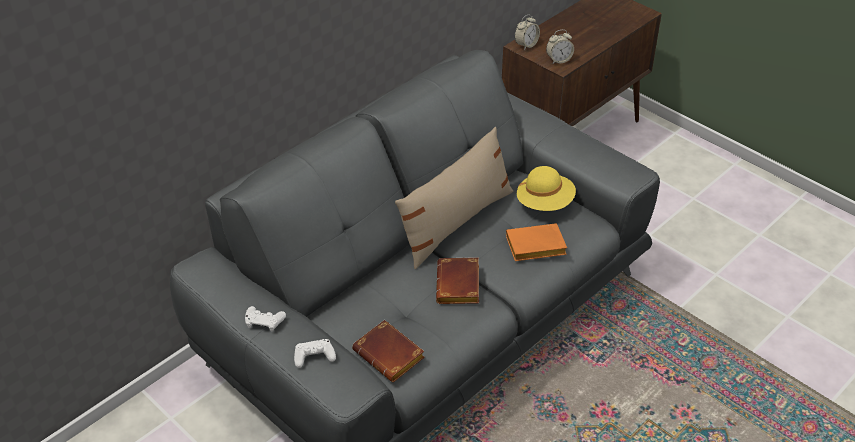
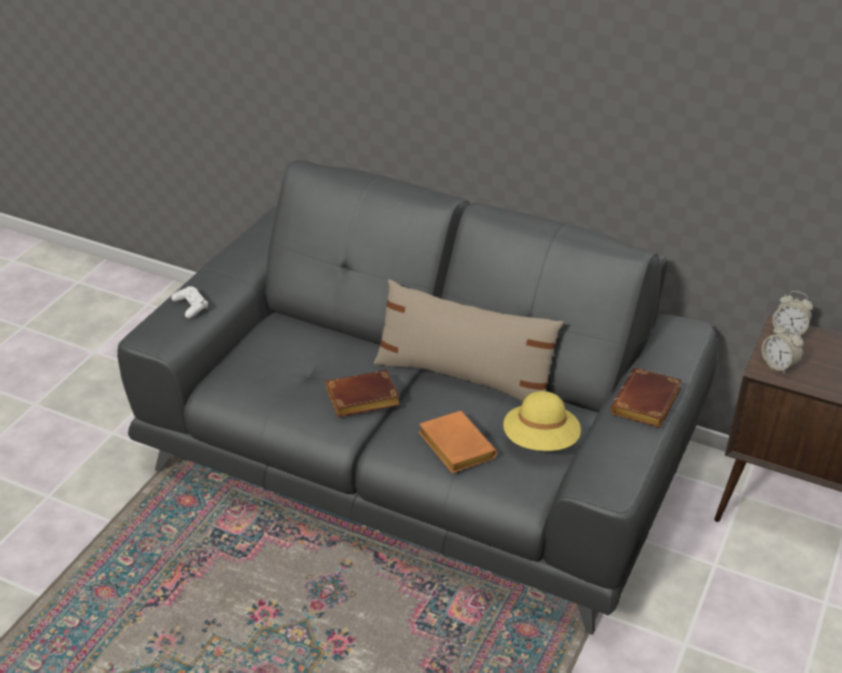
camera: 70 degrees right, 5 degrees down
white game controller [245,306,286,331] -> none
brown book [352,320,425,382] -> brown book moved to [610,368,682,428]

